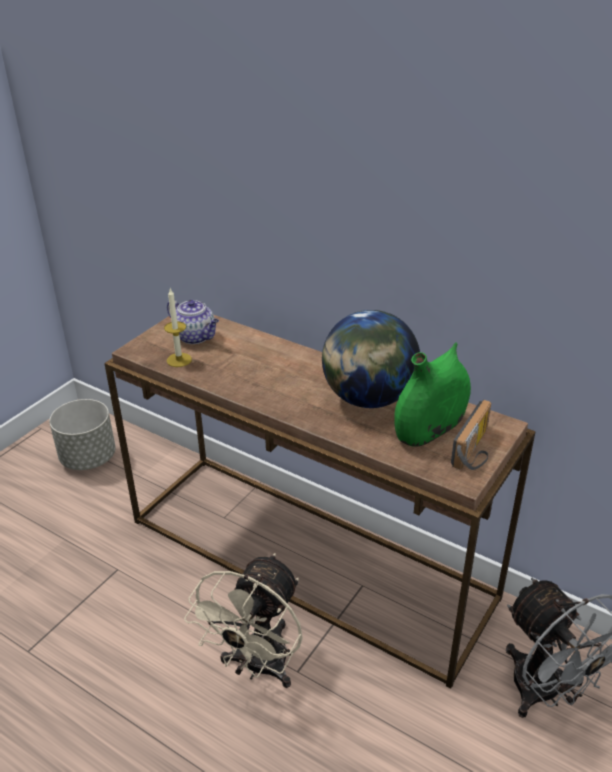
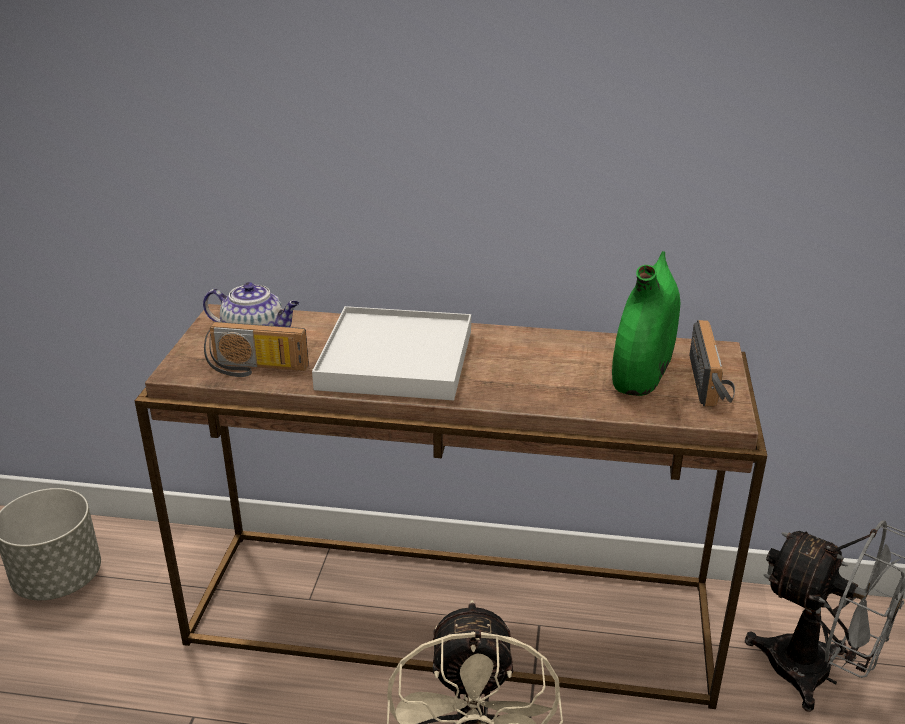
camera: 25 degrees left, 5 degrees down
candle [164,289,192,367] -> radio [204,322,309,377]
globe [322,310,420,408] -> none
none -> white tray [312,306,471,400]

